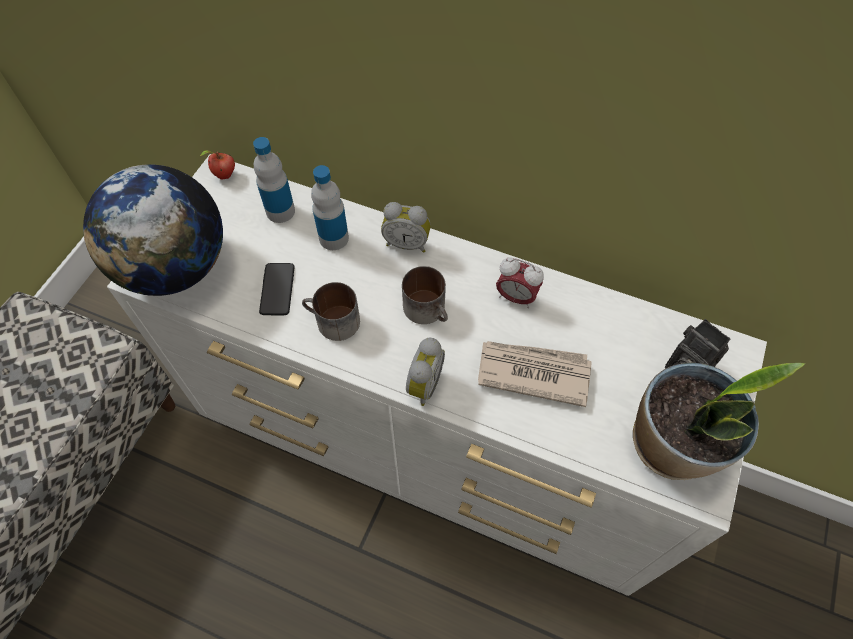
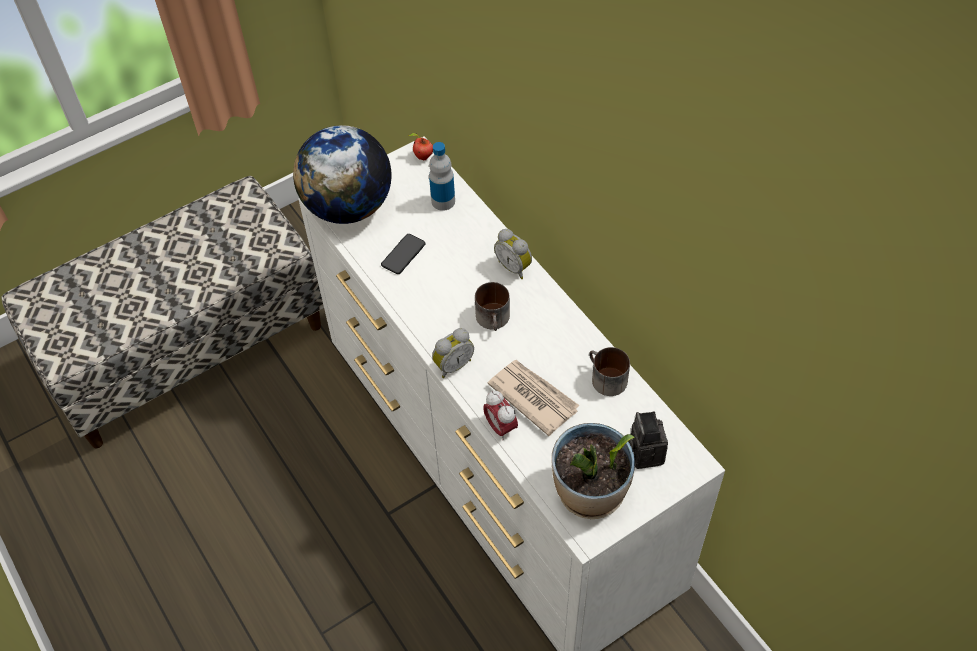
camera: 35 degrees right, 5 degrees down
mug [302,282,360,341] -> mug moved to [589,347,630,396]
bottle [311,165,349,250] -> none
alarm clock [496,257,544,308] -> alarm clock moved to [483,391,518,440]

